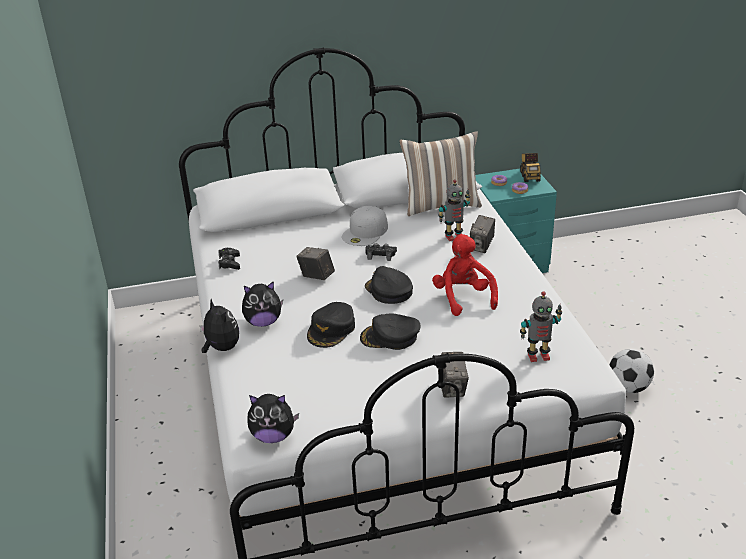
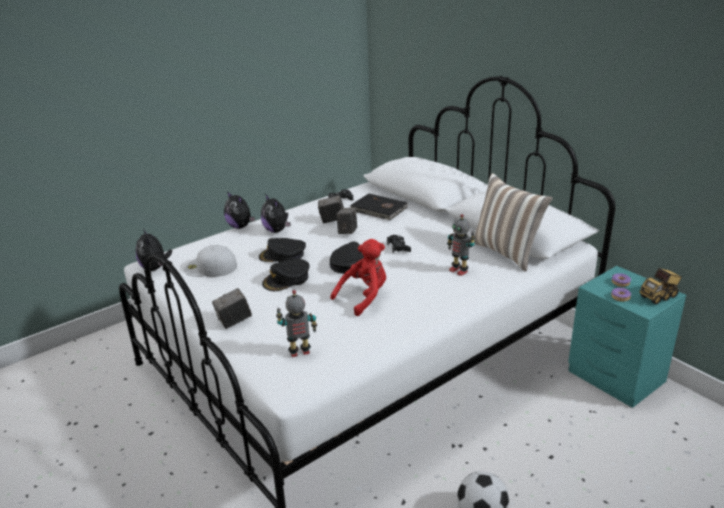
camera: 65 degrees right, 5 degrees down
plush toy [200,299,239,353] -> plush toy turned 105 degrees clockwise [224,191,255,229]
white cap [342,206,388,246] -> white cap moved to [184,245,237,277]
black cap [360,313,420,350] -> black cap turned 105 degrees counterclockwise [262,259,310,291]
camera [470,215,495,253] -> camera moved to [318,195,344,223]
toy robot [520,291,562,362] -> toy robot turned 105 degrees clockwise [276,290,317,357]
none -> black book [350,193,408,220]

